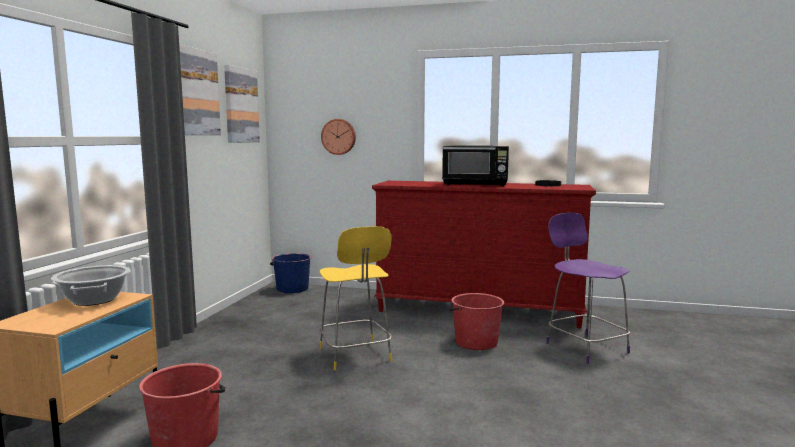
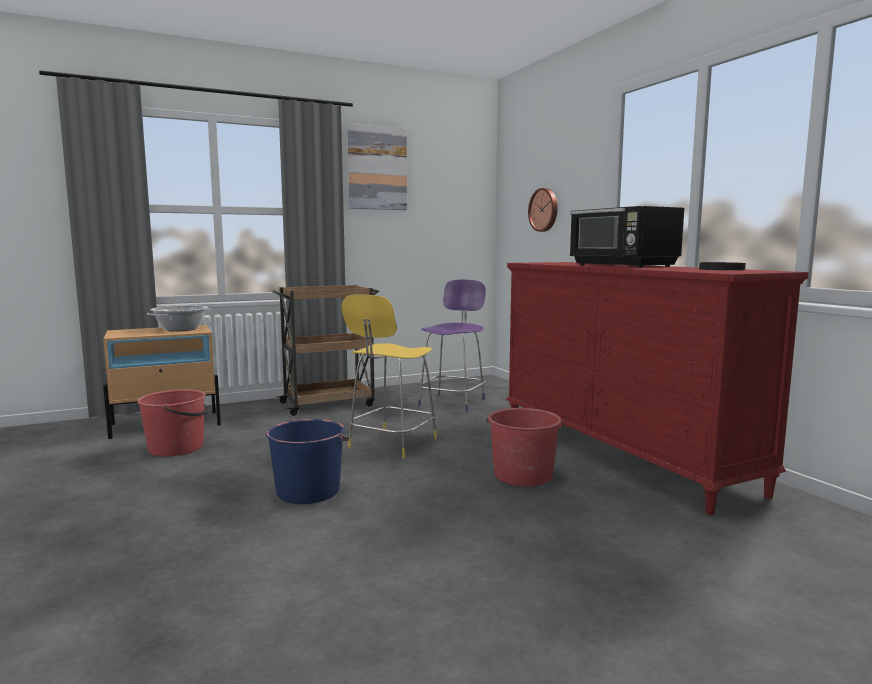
camera: 50 degrees right, 0 degrees up
picture [224,65,260,143] -> none
blue bucket [270,253,311,293] -> blue bucket moved to [266,419,349,504]
purple chair [546,213,630,364] -> purple chair moved to [418,280,486,412]
none -> brown cart [272,285,379,416]

